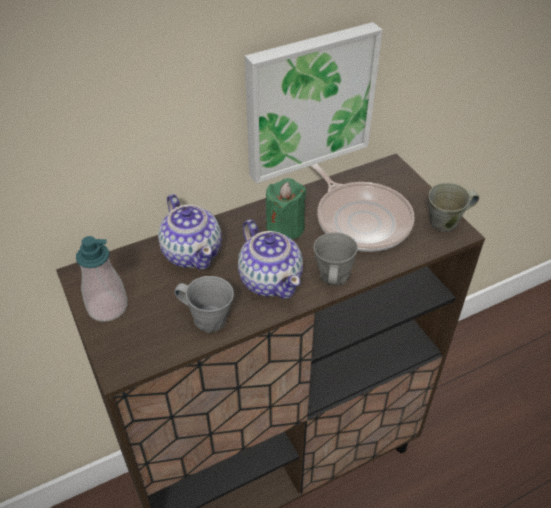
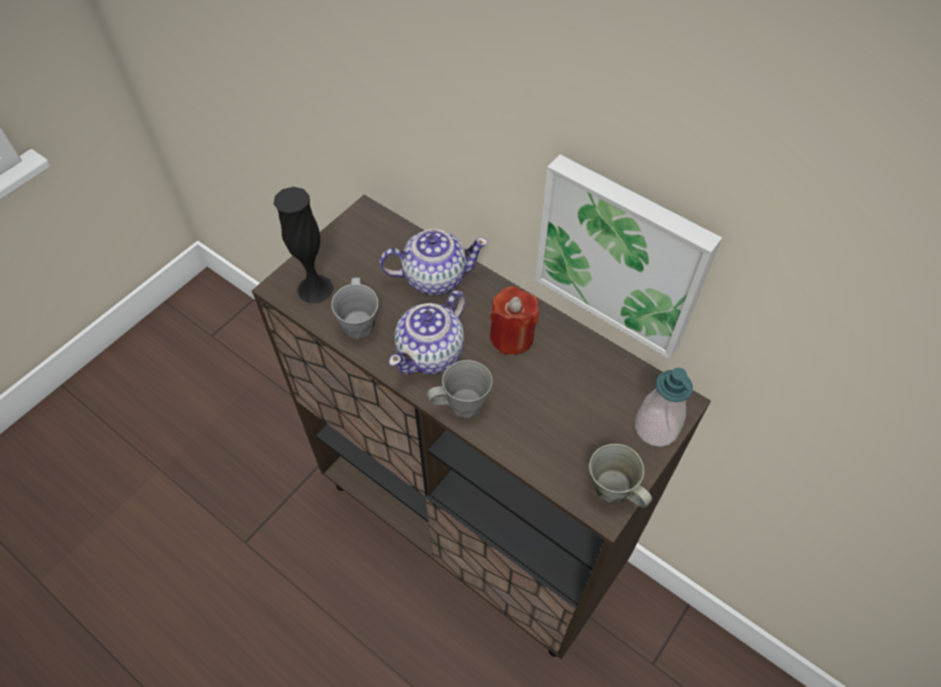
camera: 65 degrees right, 10 degrees up
soap dispenser [76,236,127,322] -> soap dispenser moved to [635,368,693,447]
teapot [158,194,222,270] -> teapot turned 135 degrees counterclockwise [379,229,488,295]
green candle [266,178,307,239] -> red candle [490,287,539,355]
frying pan [310,164,415,252] -> none
none -> black vase [274,187,334,303]

